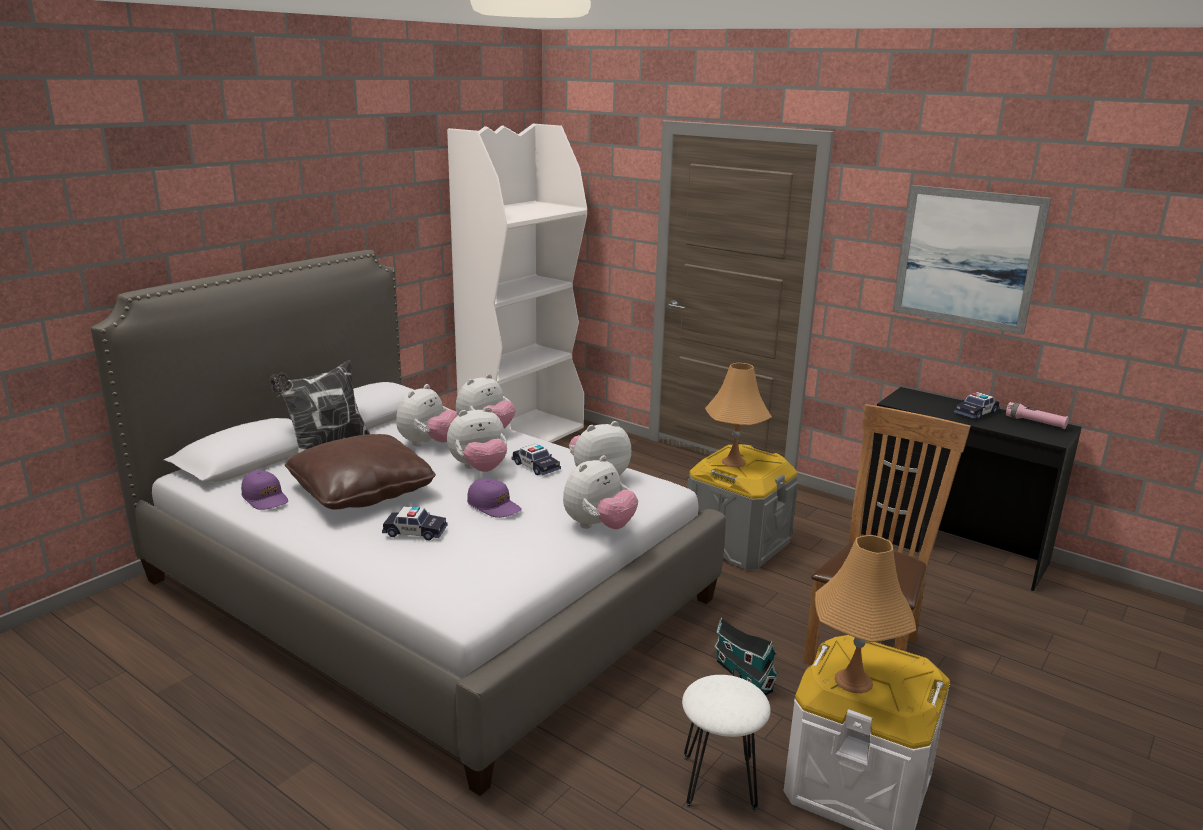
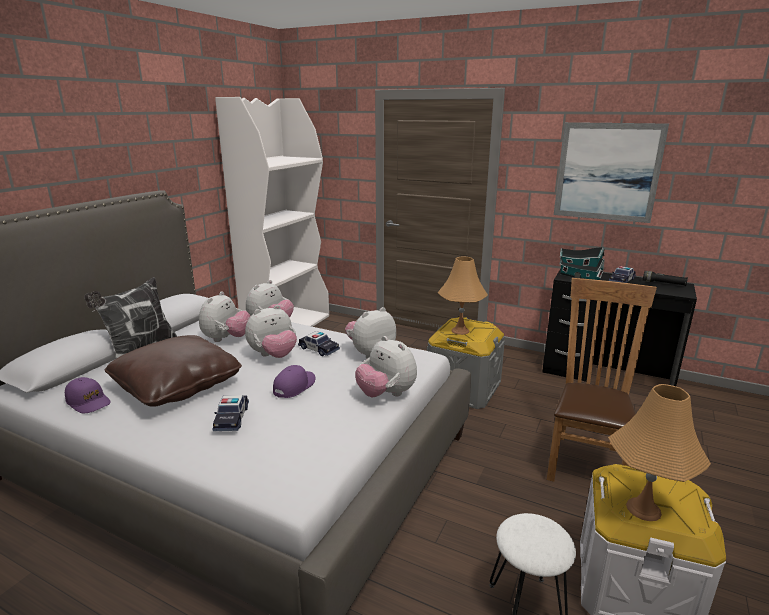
camera: 10 degrees left, 0 degrees up
toy car [382,506,448,541] -> toy car turned 90 degrees clockwise [212,395,249,431]
purple cap [467,478,522,518] -> purple cap turned 90 degrees counterclockwise [273,365,315,398]
plush toy [563,455,638,529] -> plush toy turned 105 degrees clockwise [355,336,417,397]
toy house [714,617,779,695] -> toy house moved to [559,247,605,280]
pink flashlight [1006,402,1069,429] -> black flashlight [643,271,688,286]

